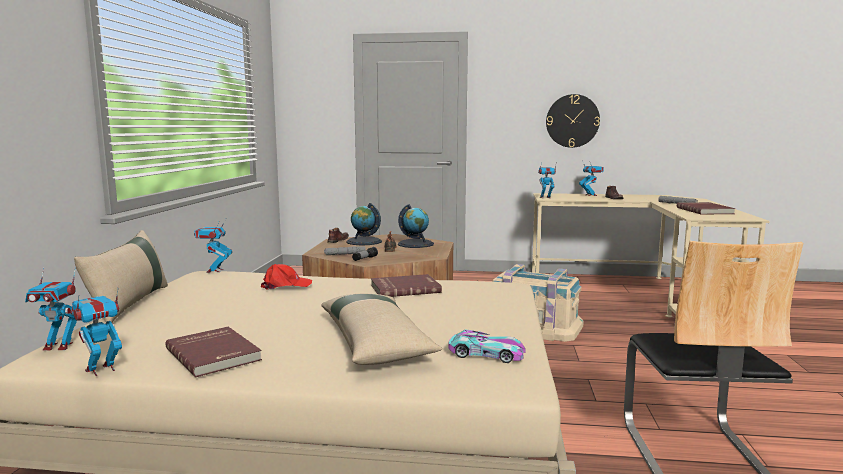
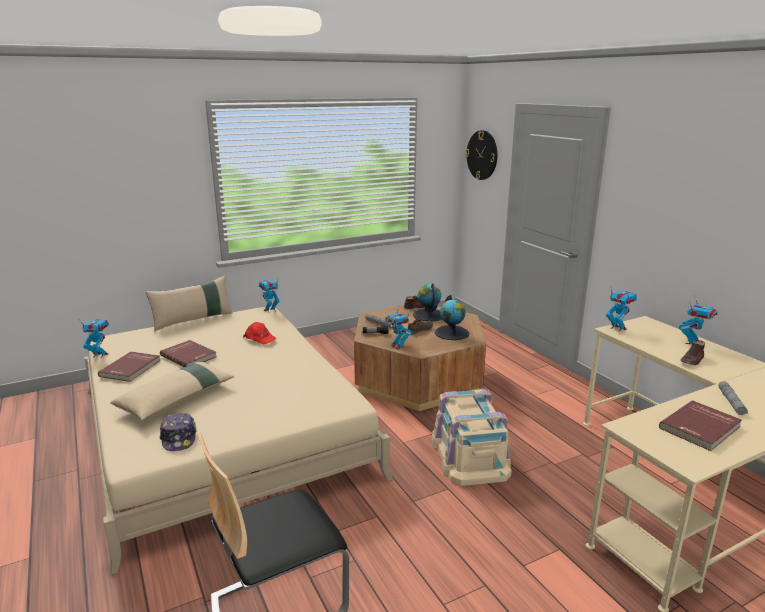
camera: 55 degrees right, 10 degrees up
toy robot [25,267,77,351] -> toy robot moved to [385,308,412,349]
red book [371,274,442,297] -> red book moved to [160,340,217,367]
toy car [448,329,526,363] -> cap [160,413,197,451]
wall clock [546,94,600,148] -> wall clock moved to [465,130,497,180]

